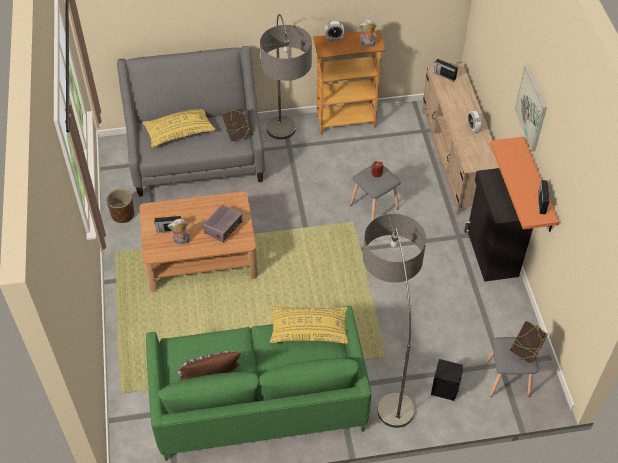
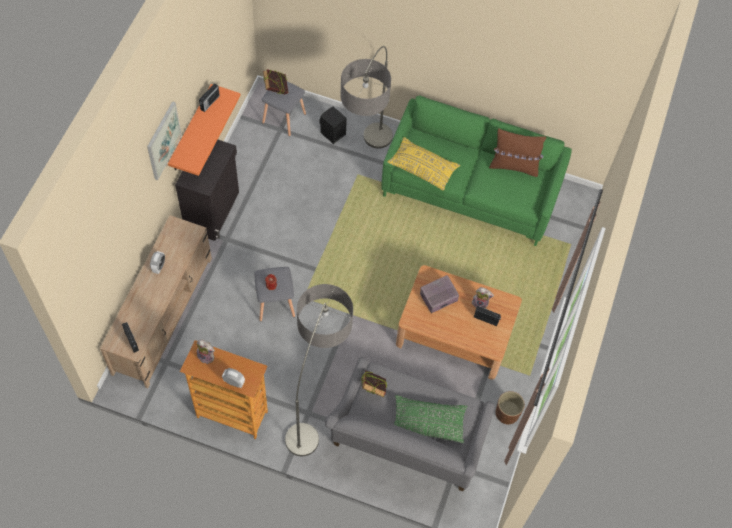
camera: 155 degrees left, 10 degrees up
yellow pillow [142,109,215,147] -> green pillow [394,395,467,443]

